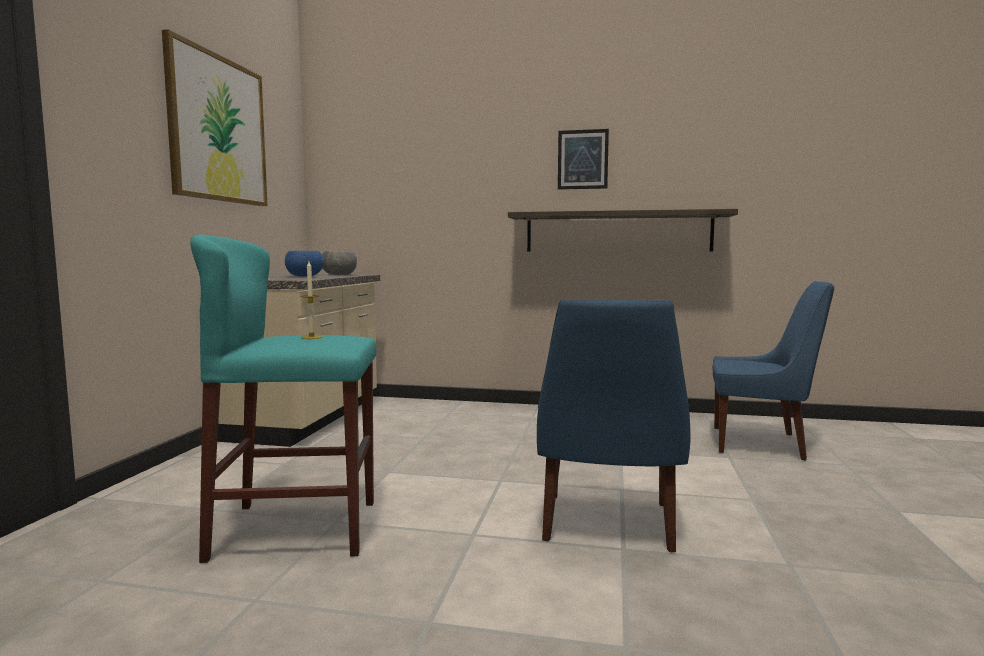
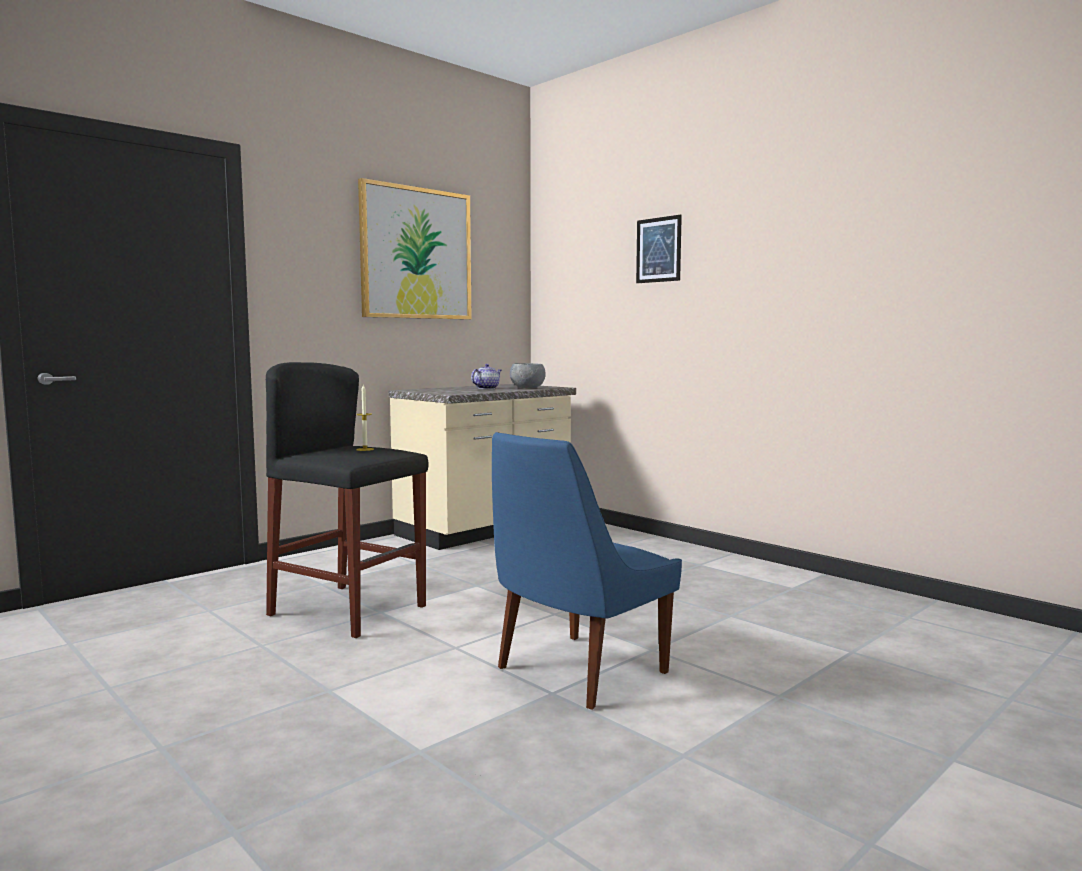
camera: 35 degrees right, 0 degrees up
turquoise stool [190,234,376,563] -> black stool [266,362,429,638]
blue bowl [285,251,324,276] -> teapot [471,364,501,389]
shelf [508,209,738,252] -> none
picture [558,129,609,190] -> picture moved to [636,214,682,283]
blue chair [712,281,834,461] -> none

